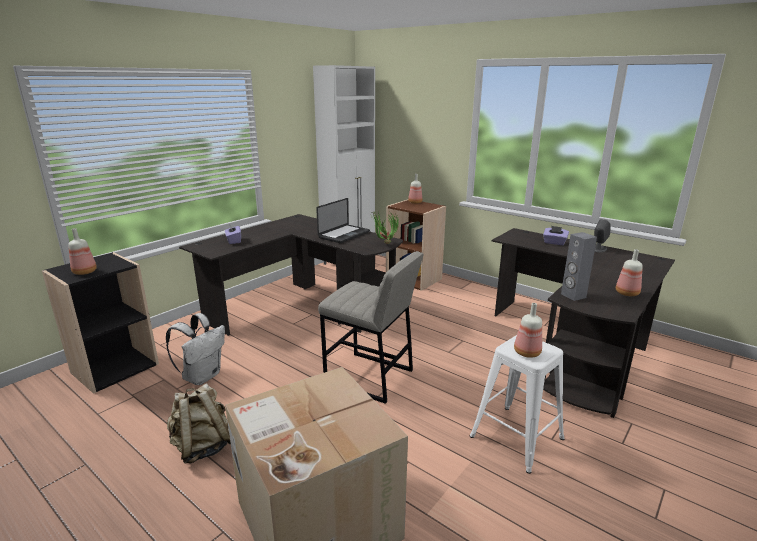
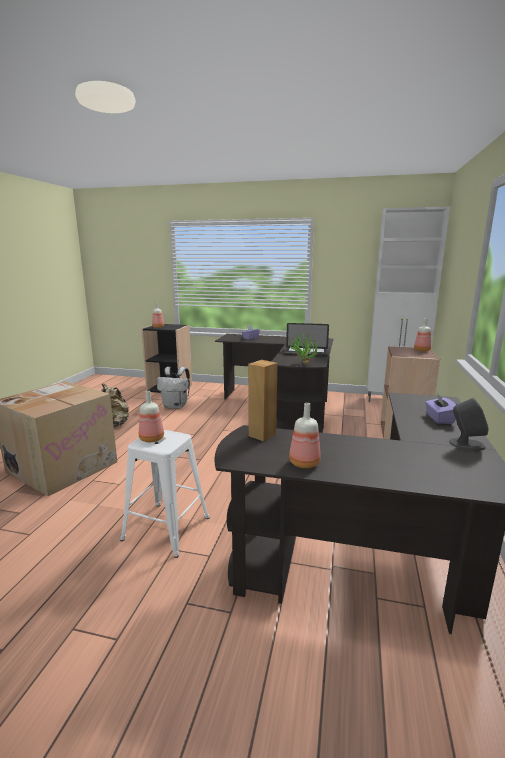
camera: 65 degrees right, 5 degrees down
grey chair [318,251,424,404] -> none
grey speaker [561,232,597,301] -> brown speaker [248,360,278,442]

